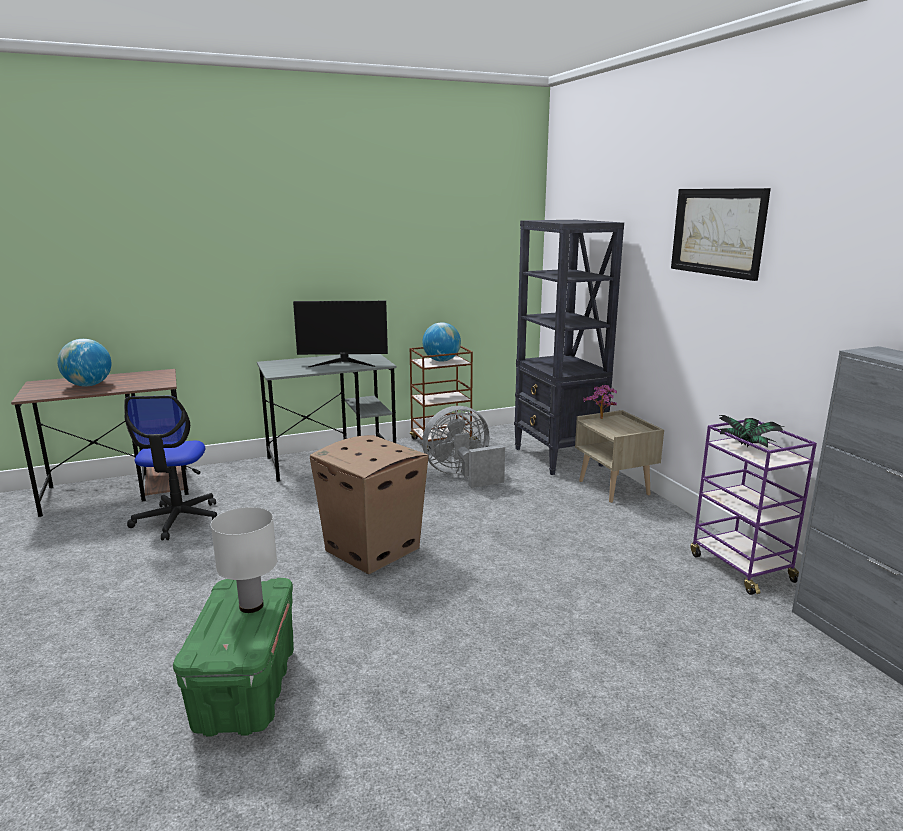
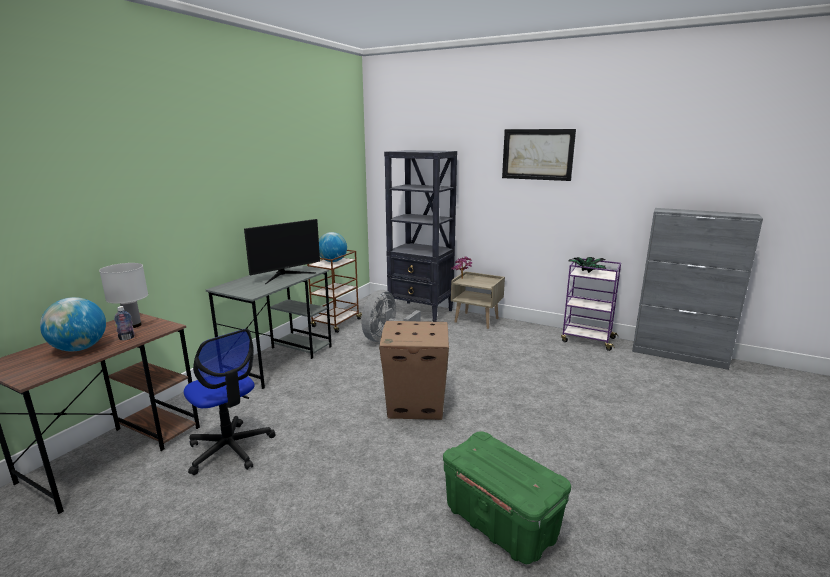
camera: 40 degrees left, 0 degrees up
white table lamp [211,507,277,613] -> white table lamp moved to [99,263,148,328]
none -> bottle [114,306,135,340]

